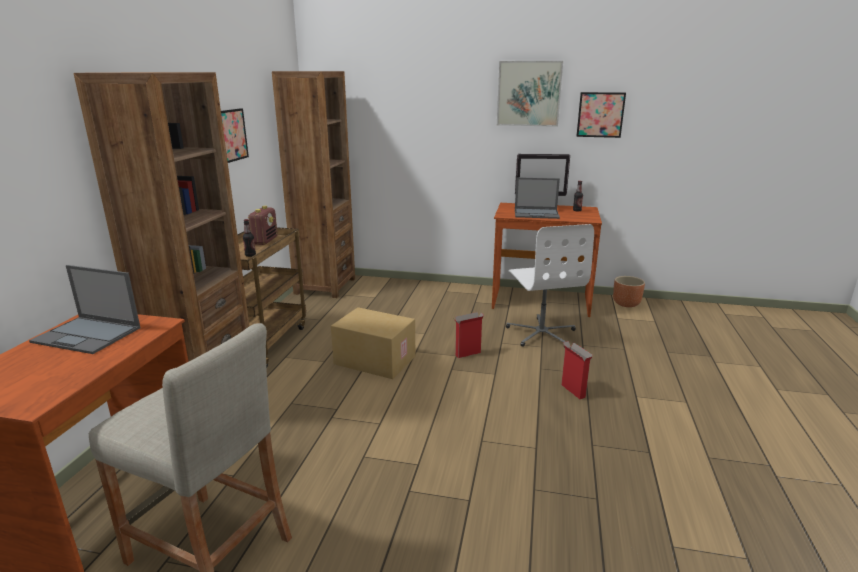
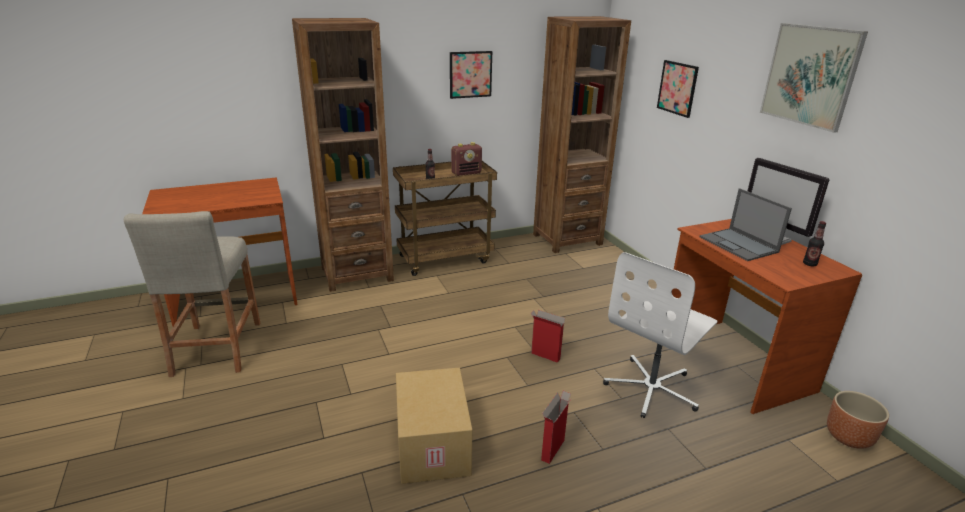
camera: 55 degrees right, 5 degrees up
laptop [29,265,141,354] -> none
cardboard box [331,307,415,379] -> cardboard box moved to [396,368,472,484]
picture [576,92,626,138] -> picture moved to [657,60,699,118]

